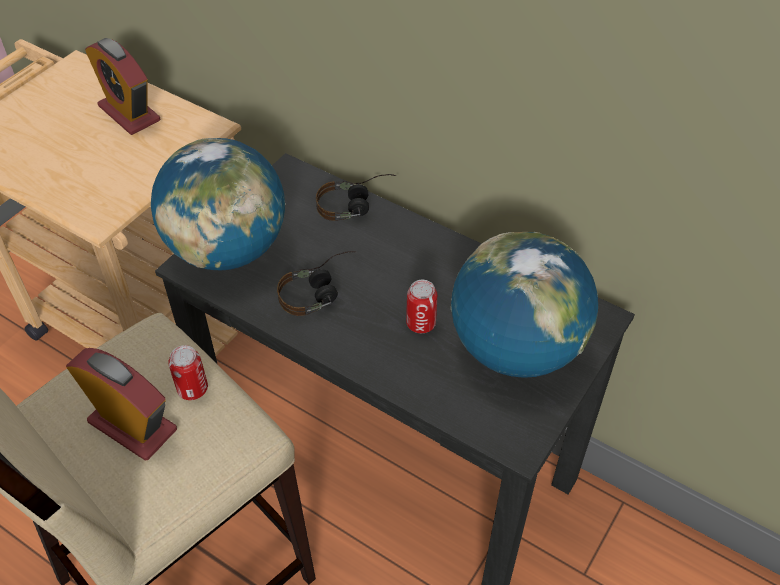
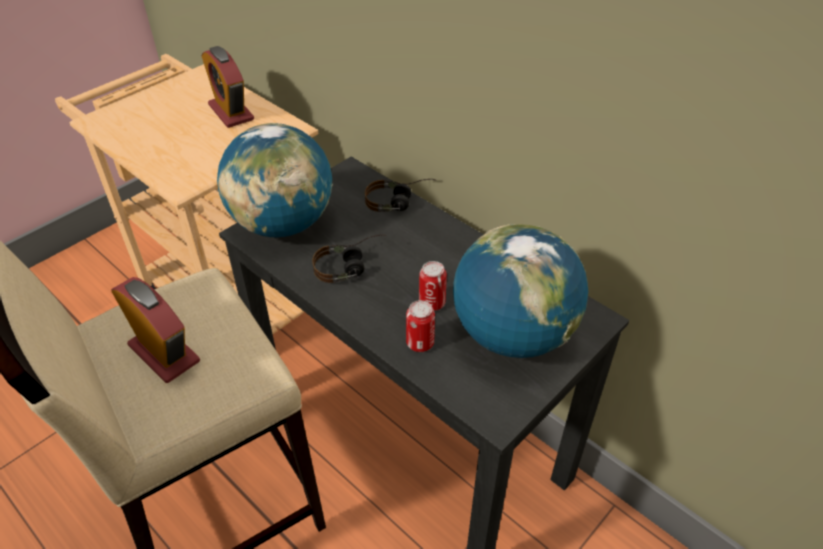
camera: 10 degrees right, 5 degrees down
can [169,345,208,400] -> can moved to [406,300,435,352]

